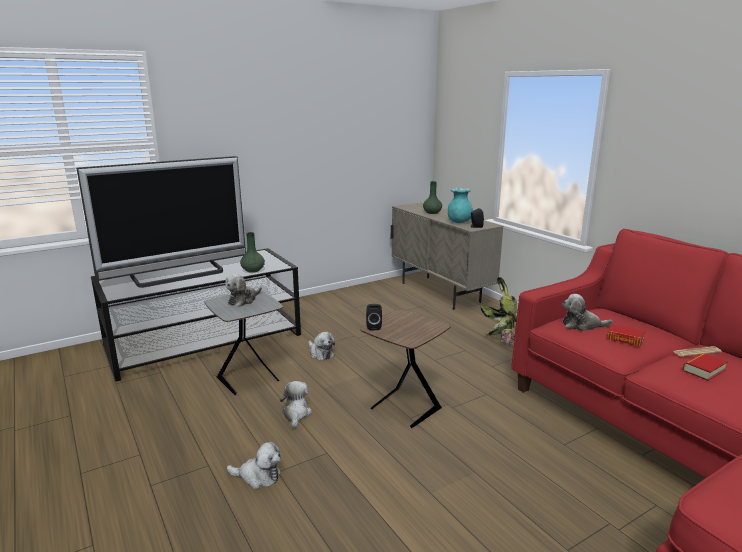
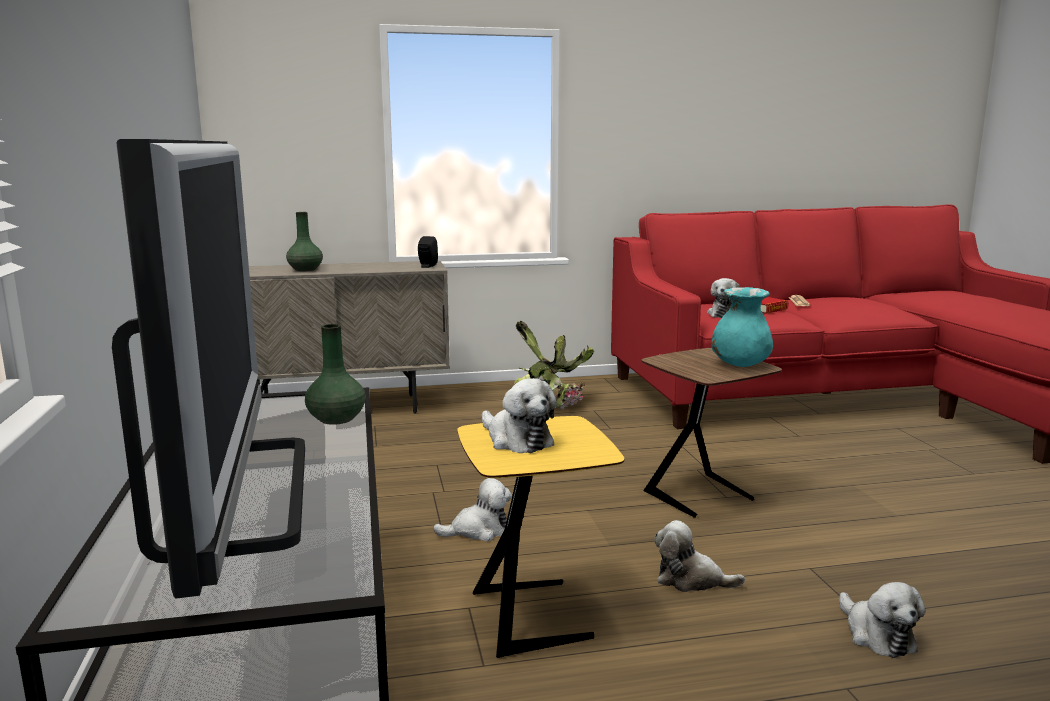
camera: 70 degrees left, 5 degrees down
grey side table [205,291,283,395] -> yellow side table [457,416,624,658]
plush toy [227,442,281,489] -> plush toy turned 135 degrees clockwise [839,582,925,658]
black speaker [366,304,382,330] -> none
turquoise vase [448,188,473,223] -> turquoise vase moved to [711,287,773,367]
book [683,353,728,381] -> none

